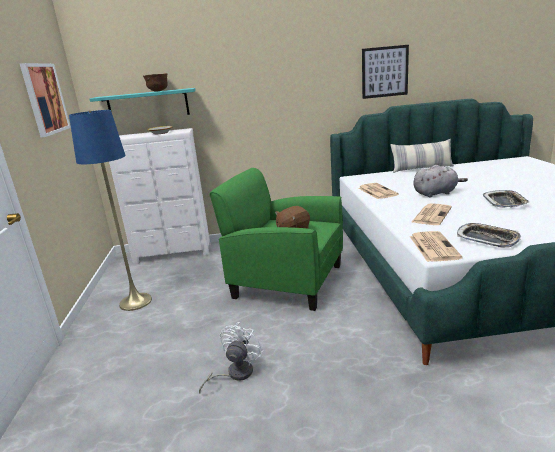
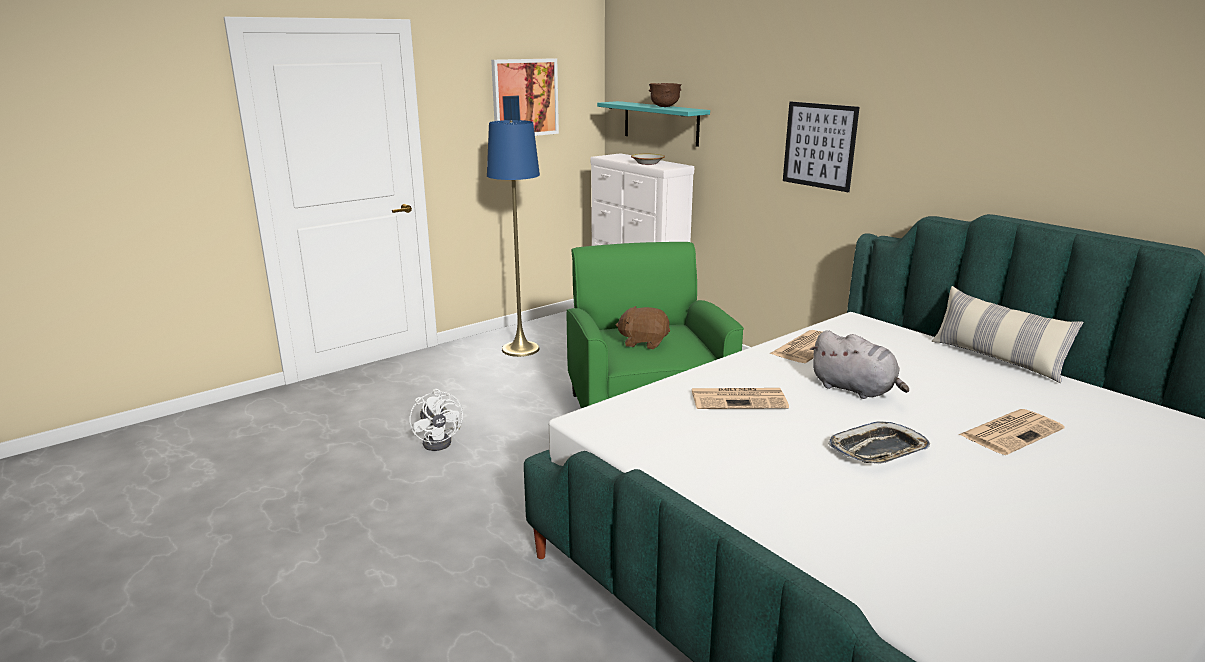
camera: 55 degrees right, 0 degrees up
white fan [199,322,263,393] -> white fan turned 75 degrees clockwise [409,389,463,451]
picture [362,45,409,99] -> picture moved to [783,102,860,192]
newspaper [410,231,463,262] -> newspaper moved to [958,409,1065,455]
tray [457,223,521,248] -> none

